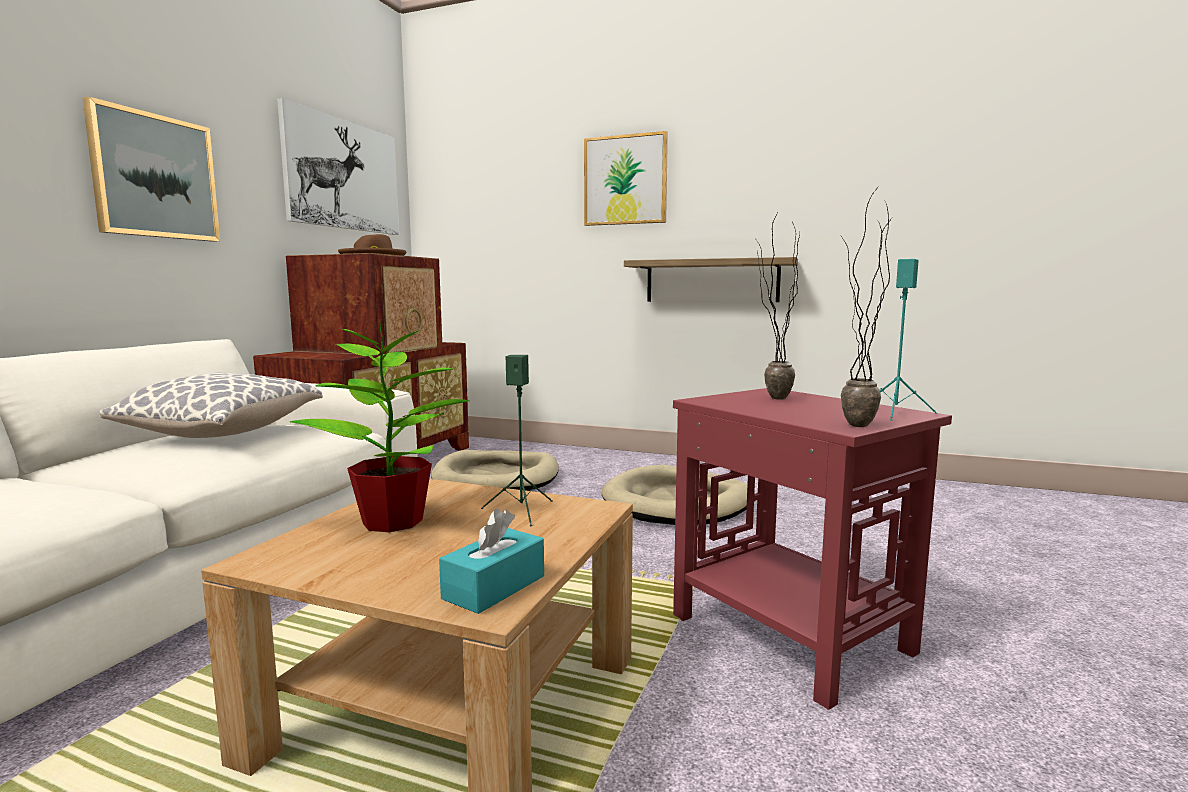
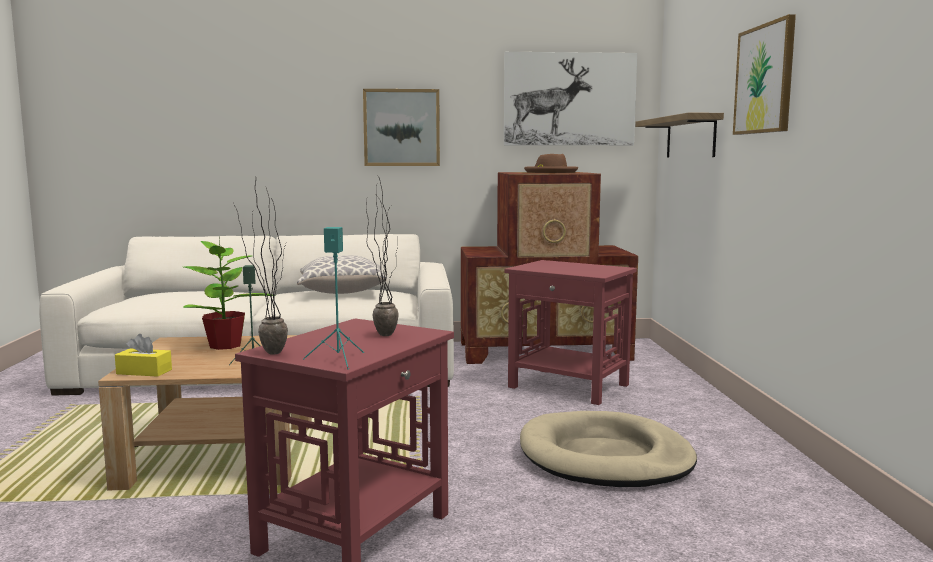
camera: 65 degrees right, 0 degrees up
beige dog bed [431,450,559,491] -> red side table [505,260,637,405]
turquoise tissue box [439,508,544,614] -> yellow tissue box [115,334,172,377]
shelf [624,257,798,302] -> shelf moved to [635,113,724,158]

